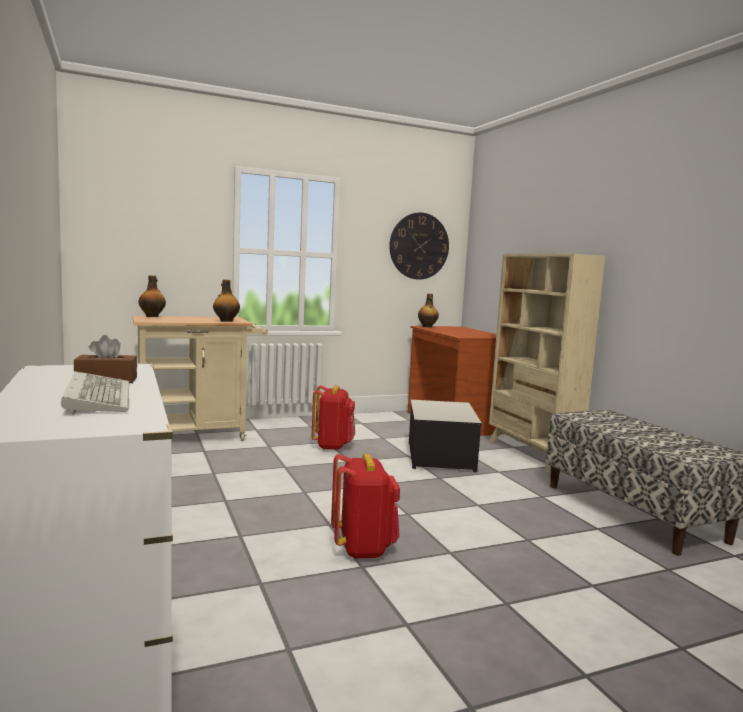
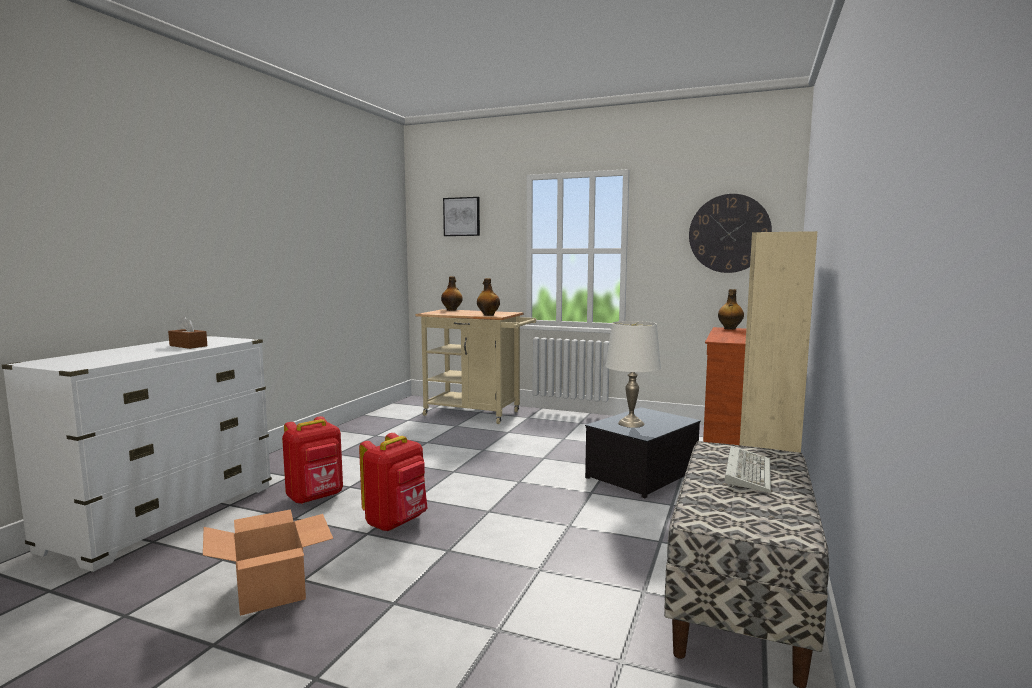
camera: 45 degrees right, 0 degrees up
keyboard [61,371,129,414] -> keyboard moved to [725,446,771,493]
red backpack [312,385,355,450] -> red backpack moved to [282,416,343,504]
none -> cardboard box [203,509,333,616]
none -> picture [443,197,480,236]
none -> white table lamp [606,321,661,428]

